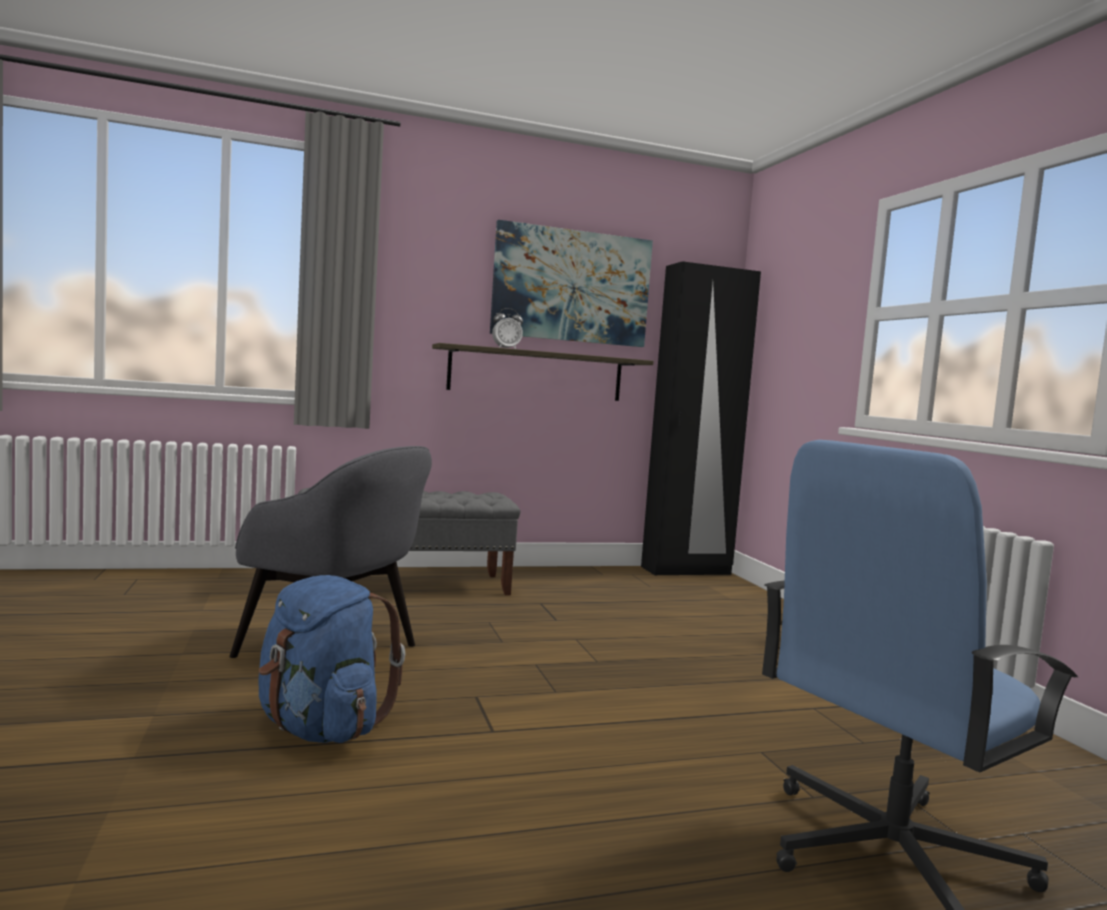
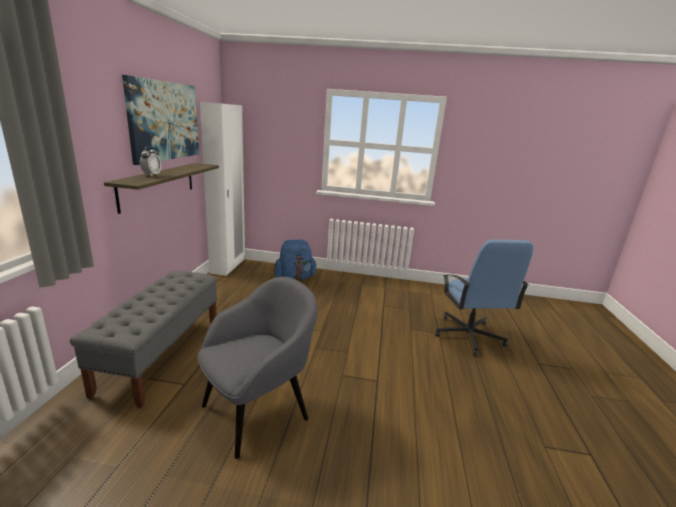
camera: 65 degrees left, 15 degrees up
blue backpack [258,575,405,743] -> blue backpack moved to [274,240,316,281]
black wardrobe [641,261,761,576] -> white wardrobe [200,102,245,276]

